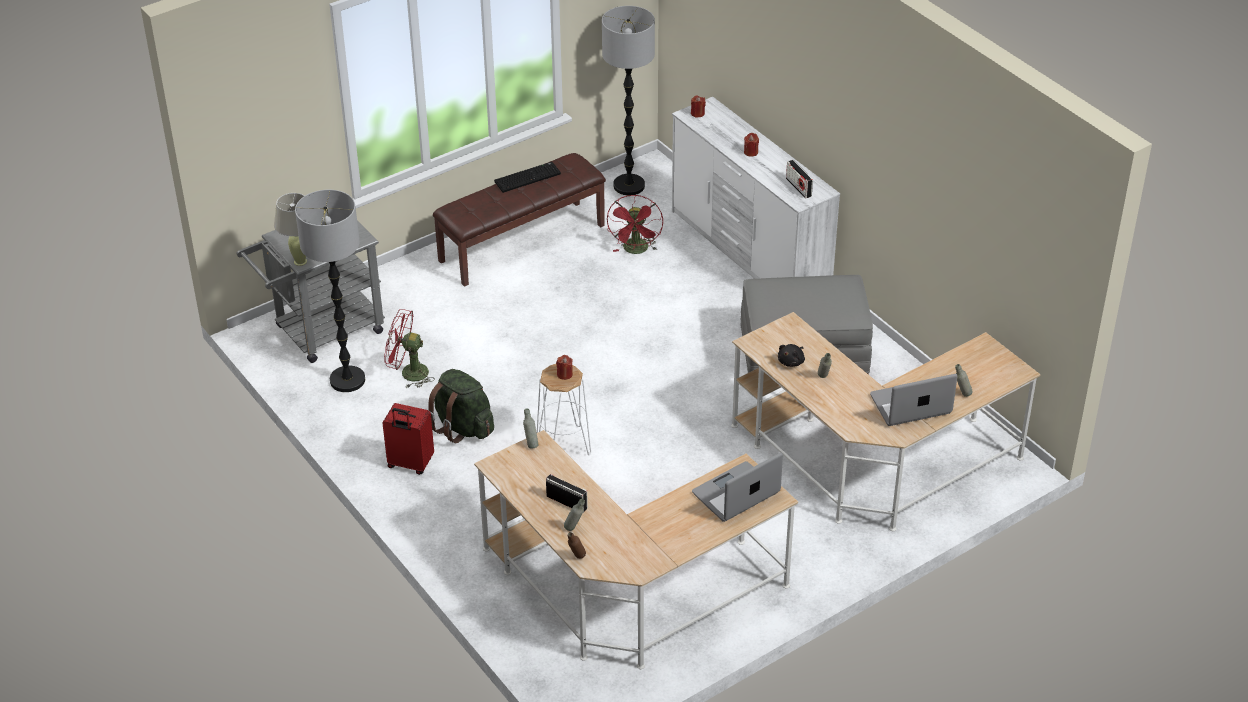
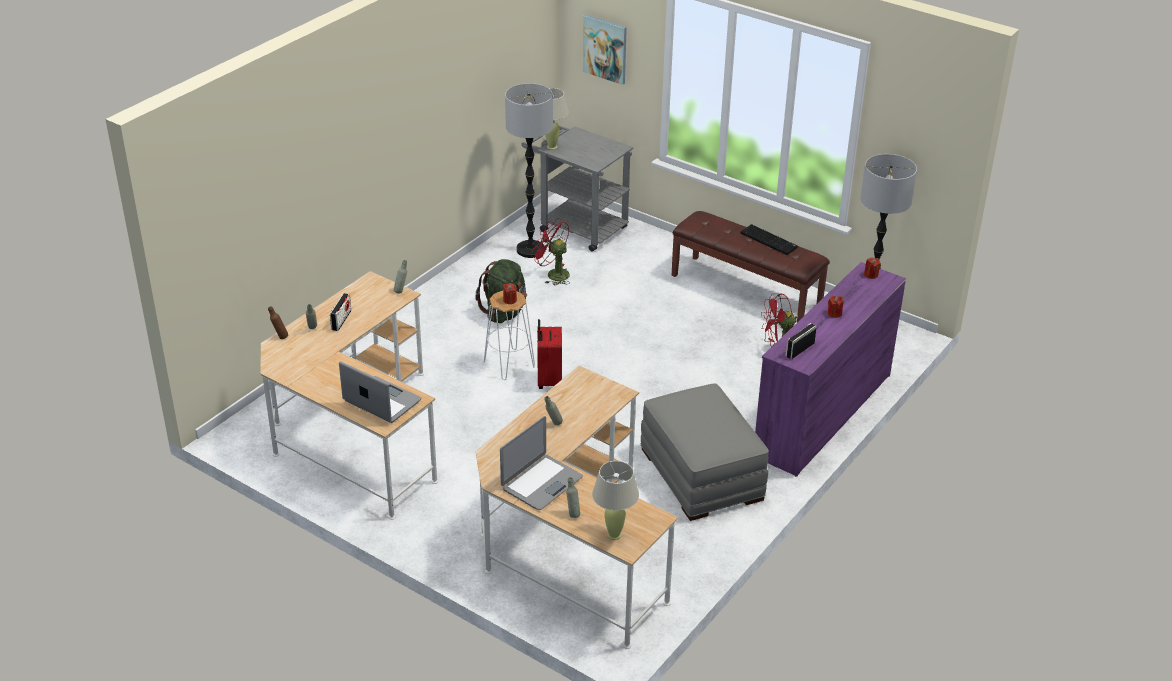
camera: 70 degrees right, 5 degrees down
red suitcase [382,403,434,475] -> red suitcase moved to [537,319,562,389]
red fan [384,309,435,388] -> red fan turned 45 degrees counterclockwise [531,219,570,286]
white dresser [672,97,840,279] -> purple dresser [755,262,906,476]
black plush toy [778,344,805,367] -> none
laptop [870,374,958,426] -> laptop turned 75 degrees clockwise [500,416,583,510]
none -> picture [583,15,627,85]
none -> beige table lamp [592,461,639,540]

